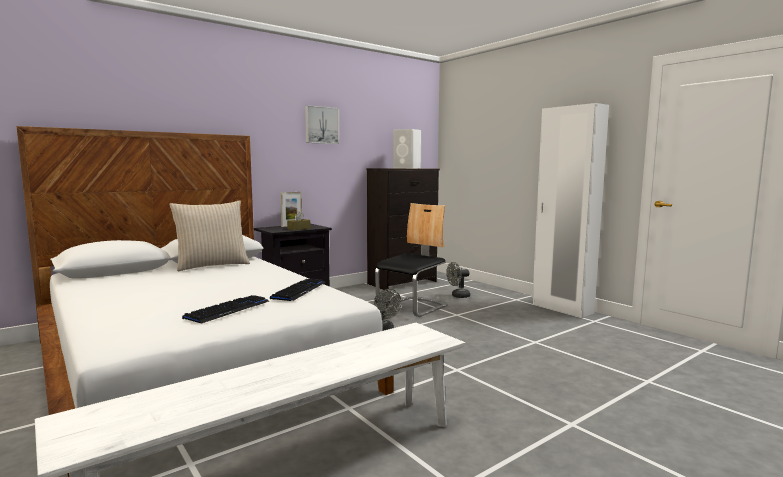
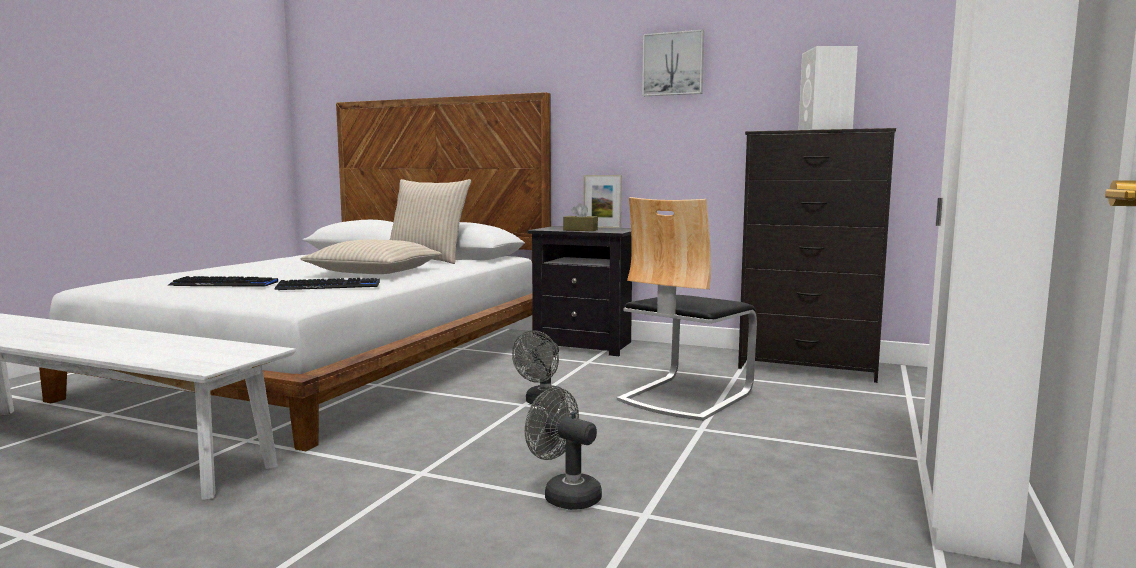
camera: 60 degrees right, 0 degrees up
chair [375,203,448,317] -> chair turned 120 degrees clockwise [617,197,757,421]
grey fan [446,262,470,298] -> grey fan moved to [525,388,602,510]
none -> beige pillow [301,239,442,274]

